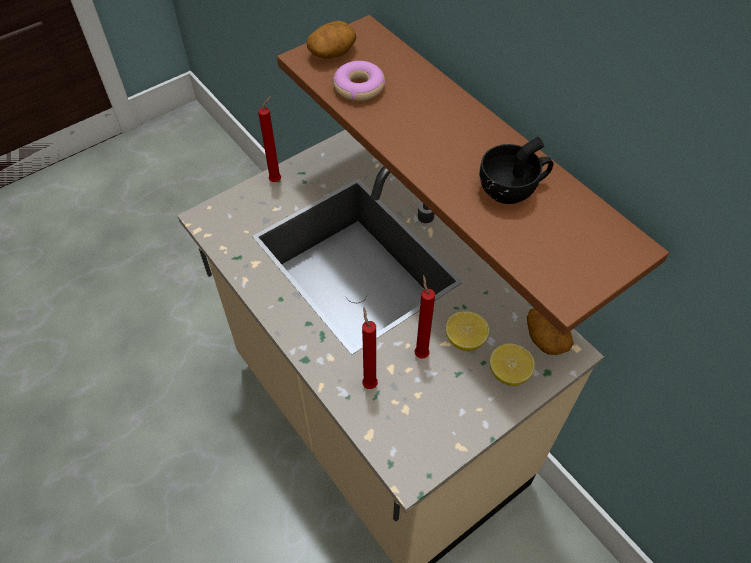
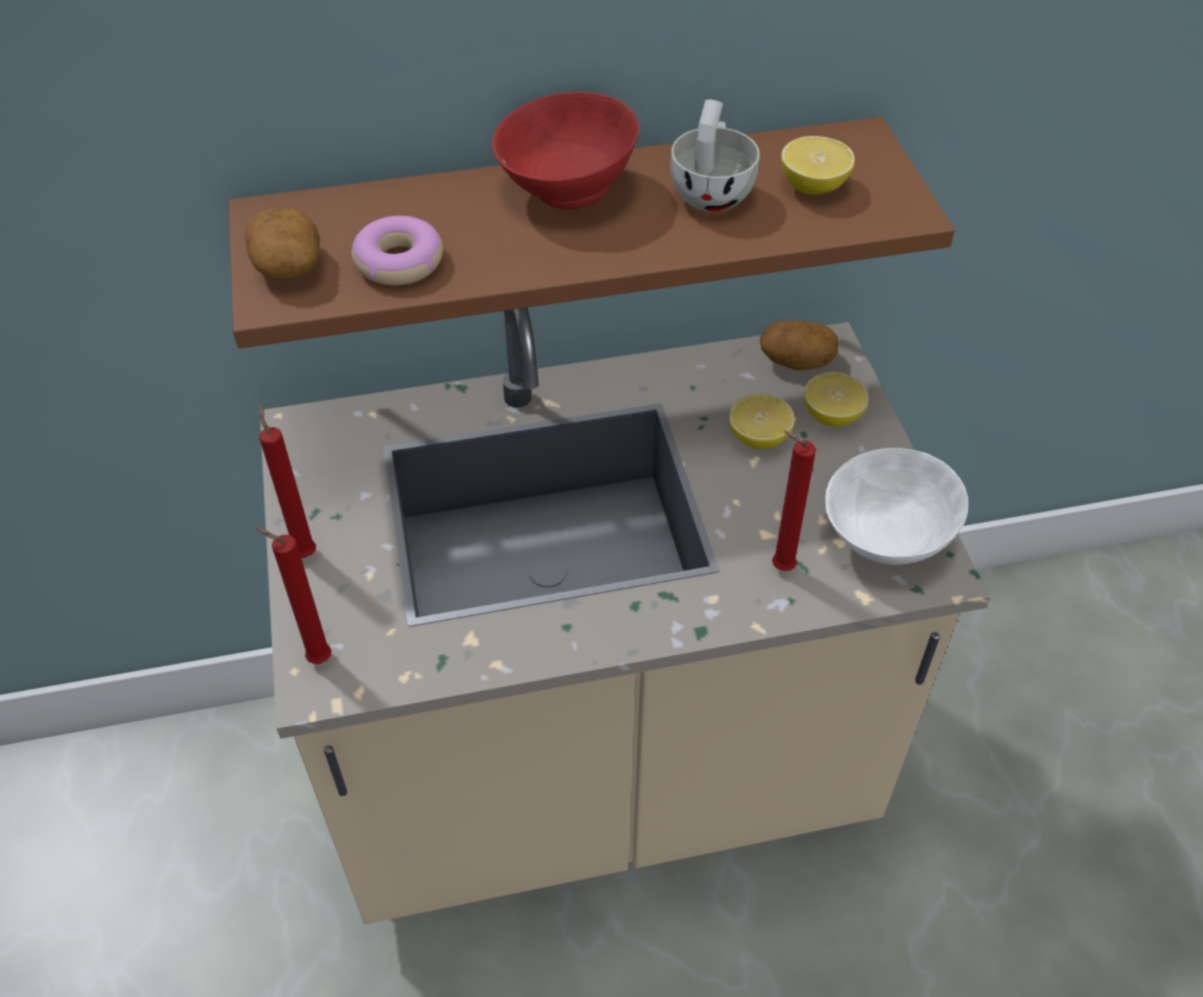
camera: 65 degrees left, 5 degrees down
red candle [415,275,435,358] -> red candle moved to [254,526,331,664]
black cup [480,137,553,204] -> white cup [670,99,760,211]
none -> red bowl [492,91,639,209]
none -> lemon [781,136,855,194]
none -> white bowl [825,448,968,565]

